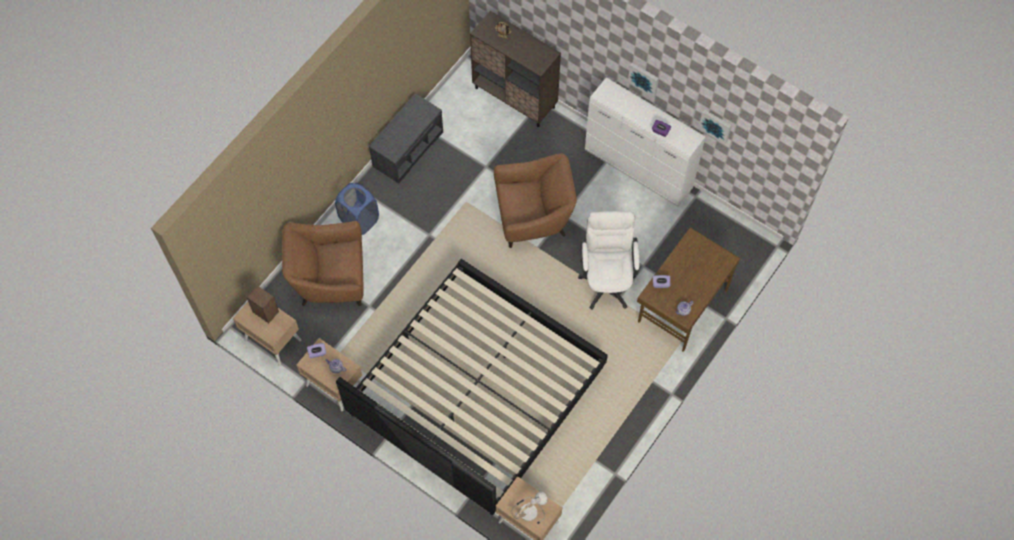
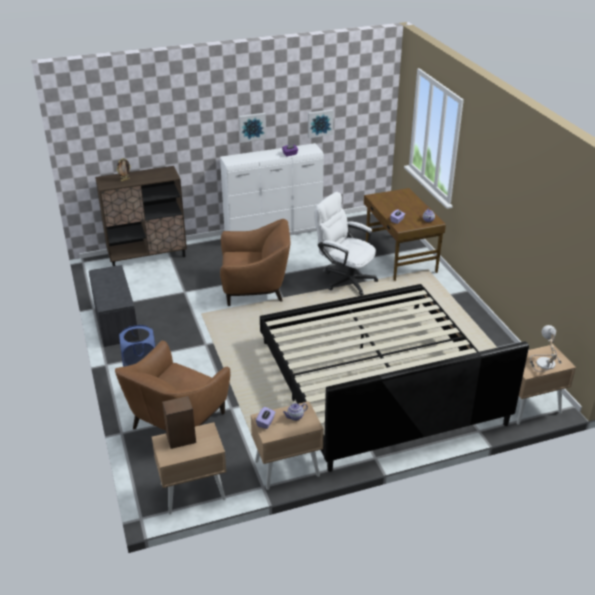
camera: 55 degrees left, 30 degrees down
brown armchair [494,153,577,248] -> brown armchair turned 60 degrees clockwise [220,219,291,306]

